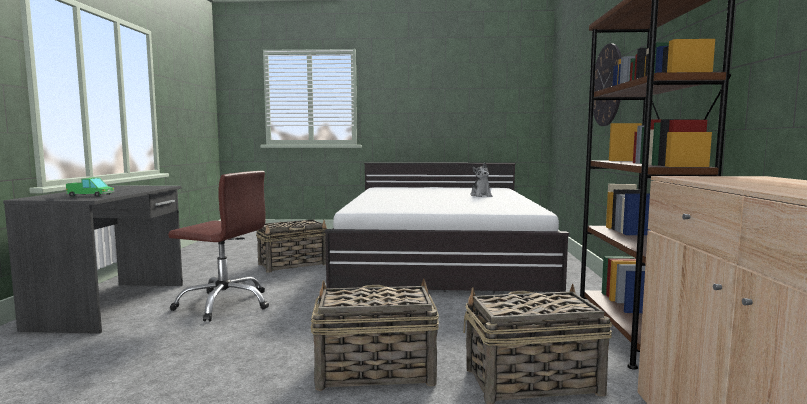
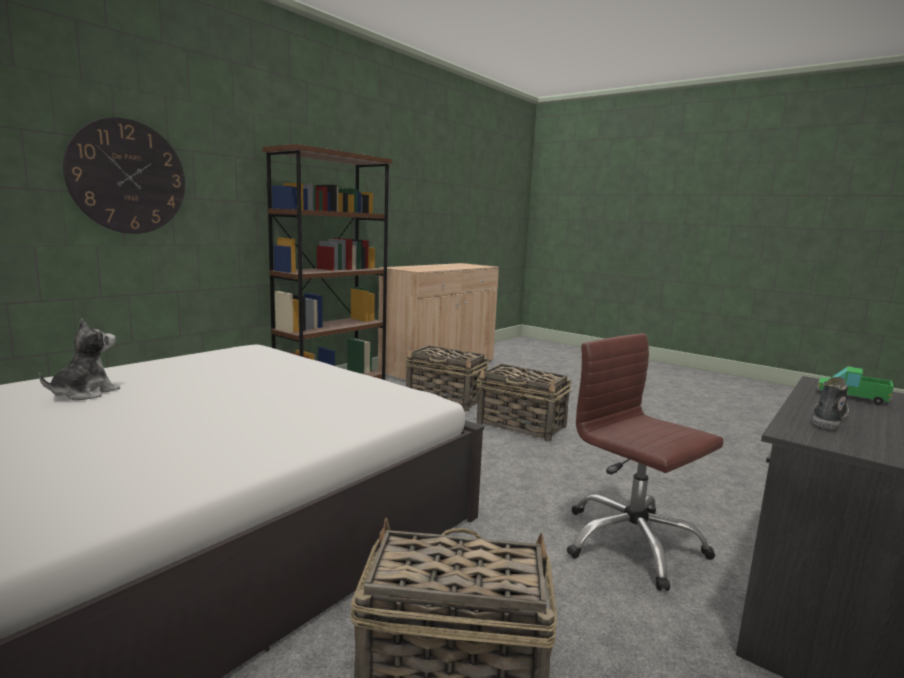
camera: 145 degrees left, 5 degrees up
none -> shoe [813,377,849,429]

